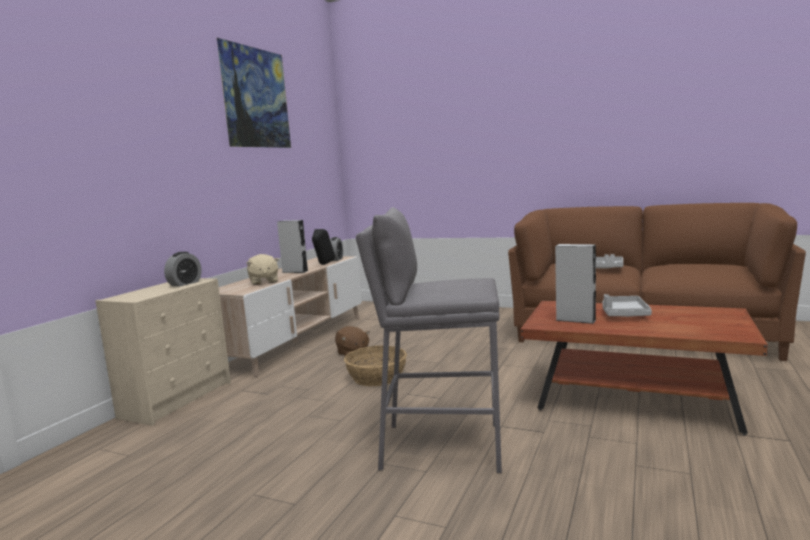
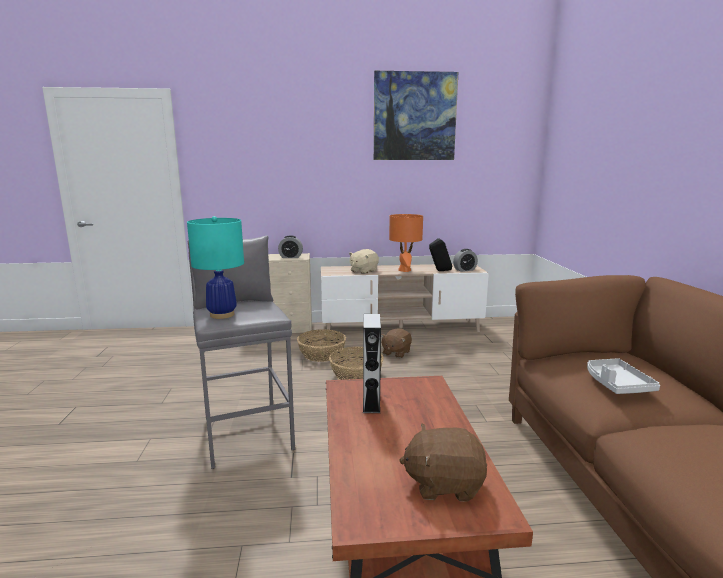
camera: 60 degrees right, 5 degrees up
grey speaker [277,220,308,273] -> orange table lamp [389,214,423,272]
grey tray [602,294,652,317] -> none
none -> turquoise table lamp [187,216,244,319]
none -> basket [297,329,346,362]
none -> brown plush toy [399,424,487,502]

